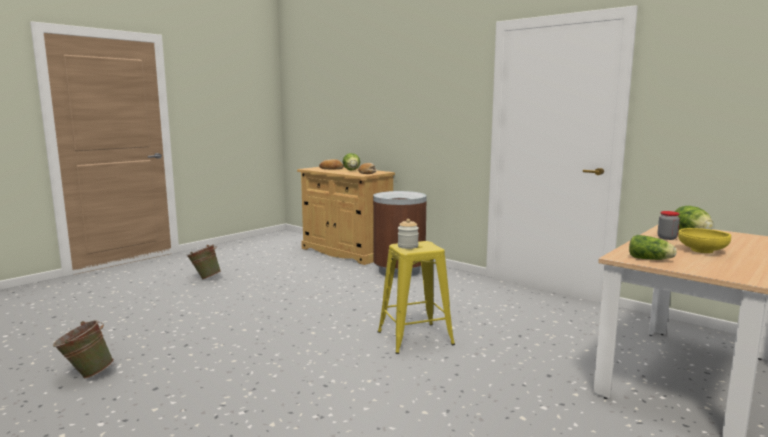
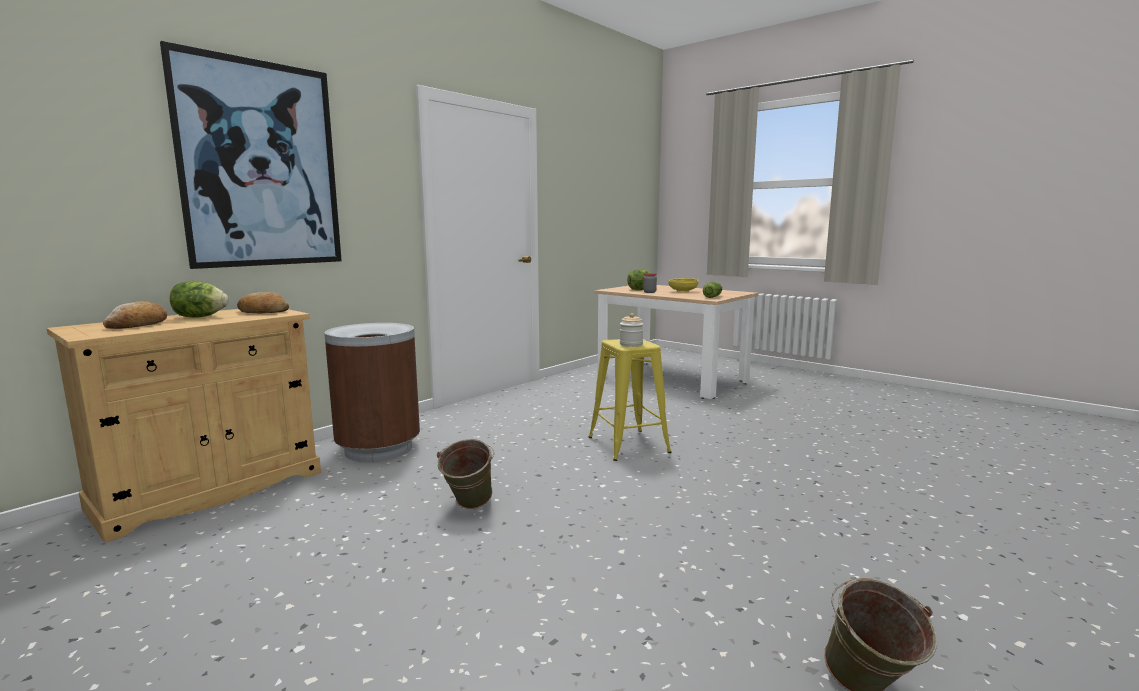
camera: 90 degrees left, 0 degrees up
green bucket [187,244,221,280] -> green bucket moved to [437,439,494,509]
none -> picture [160,41,342,269]

